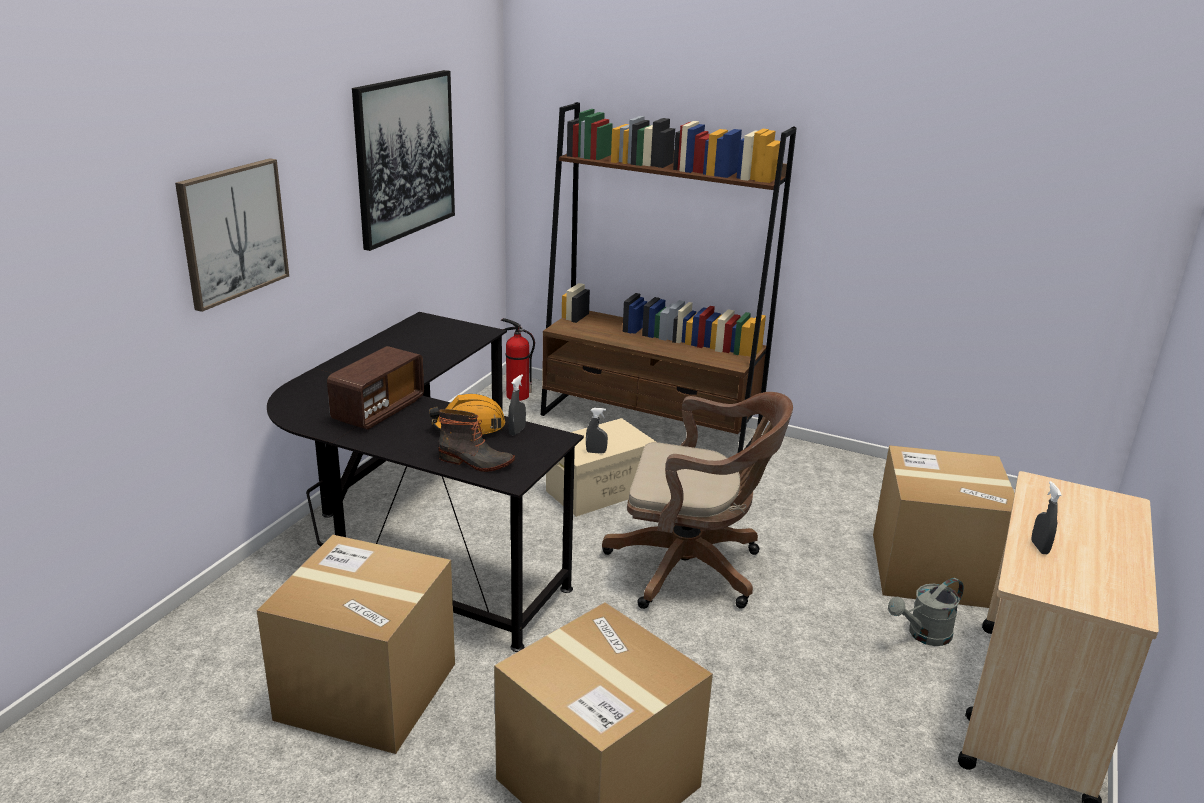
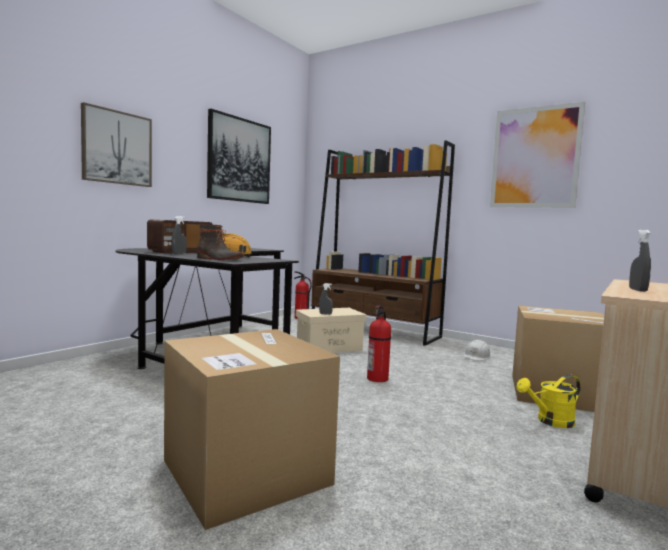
camera: 10 degrees right, 20 degrees down
cardboard box [256,535,455,754] -> none
grey spray bottle [508,374,526,435] -> grey spray bottle moved to [171,216,187,254]
brown office chair [602,392,793,609] -> fire extinguisher [367,306,391,382]
grey watering can [888,578,964,646] -> yellow watering can [516,374,581,428]
none -> white hard hat [464,340,491,361]
none -> picture [490,102,585,208]

